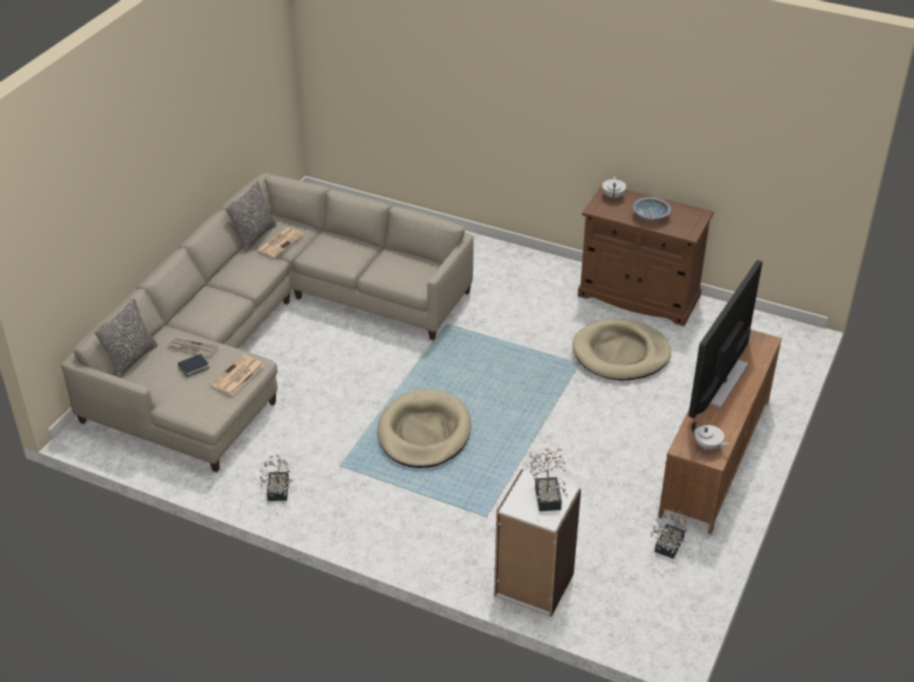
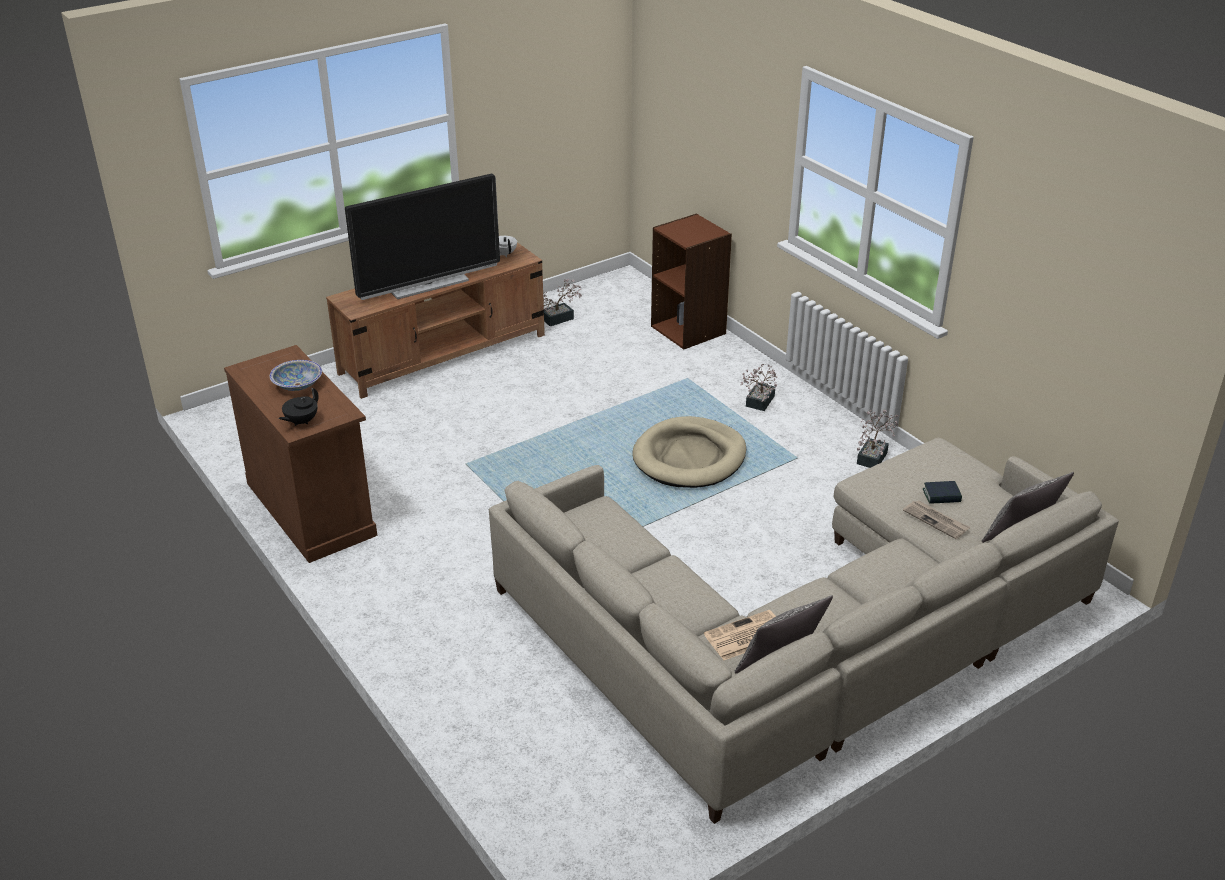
camera: 150 degrees left, 5 degrees down
newspaper [210,355,264,395] -> none
white bookcase [494,469,581,617] -> brown bookcase [651,213,732,350]
potted plant [526,448,568,511] -> potted plant moved to [740,364,777,411]
beige dog bed [573,319,671,380] -> none
white teapot [602,176,626,199] -> black teapot [278,388,318,426]

